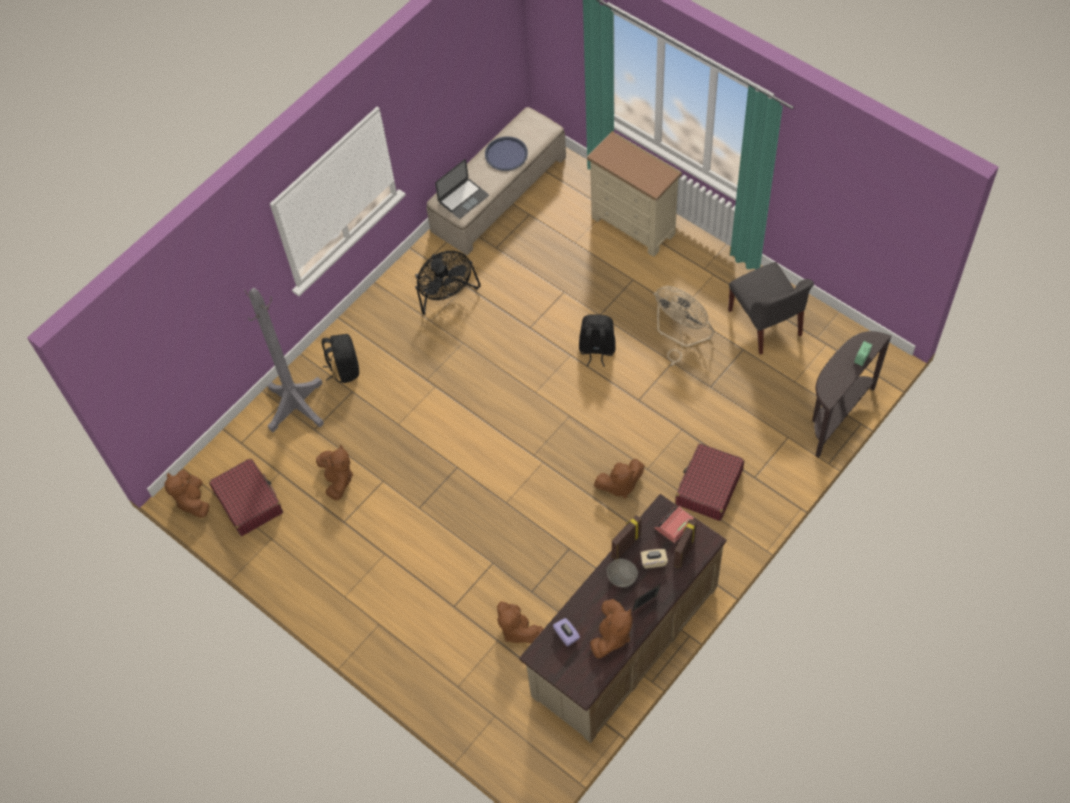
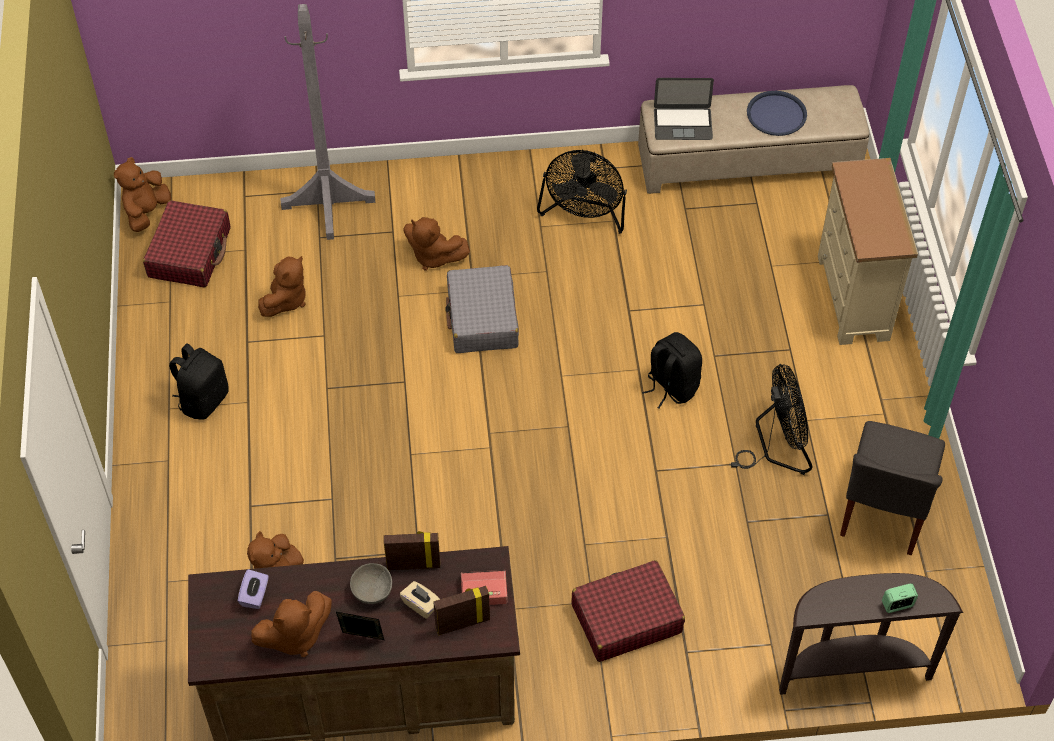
camera: 40 degrees right, 5 degrees down
black backpack [322,334,359,383] -> black backpack moved to [169,343,228,420]
brown plush toy [594,459,645,498] -> brown plush toy moved to [403,217,470,270]
beige fan [653,286,715,366] -> black fan [729,364,812,475]
none -> grey suitcase [445,265,519,353]

